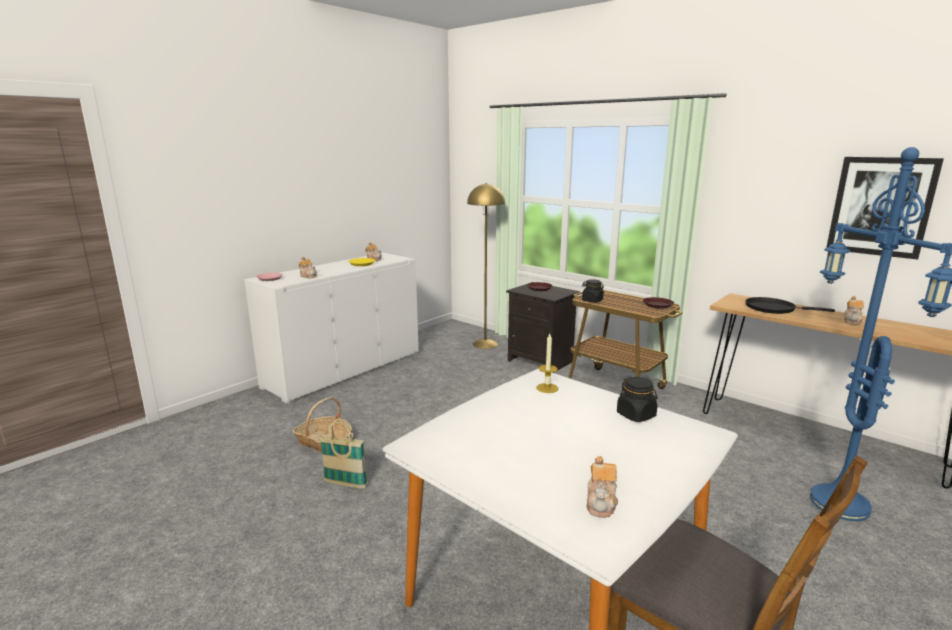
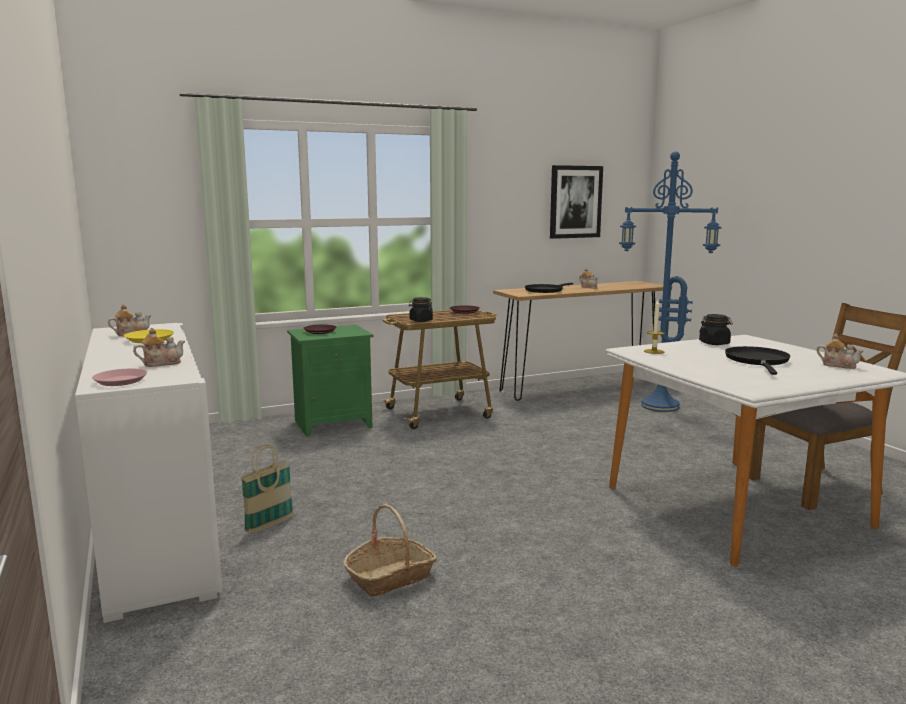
camera: 65 degrees left, 5 degrees down
basket [319,419,368,489] -> basket moved to [240,444,294,534]
yellow floor lamp [467,183,505,349] -> none
black nightstand [506,282,580,373] -> green nightstand [287,325,373,437]
none -> black frying pan [725,346,791,375]

